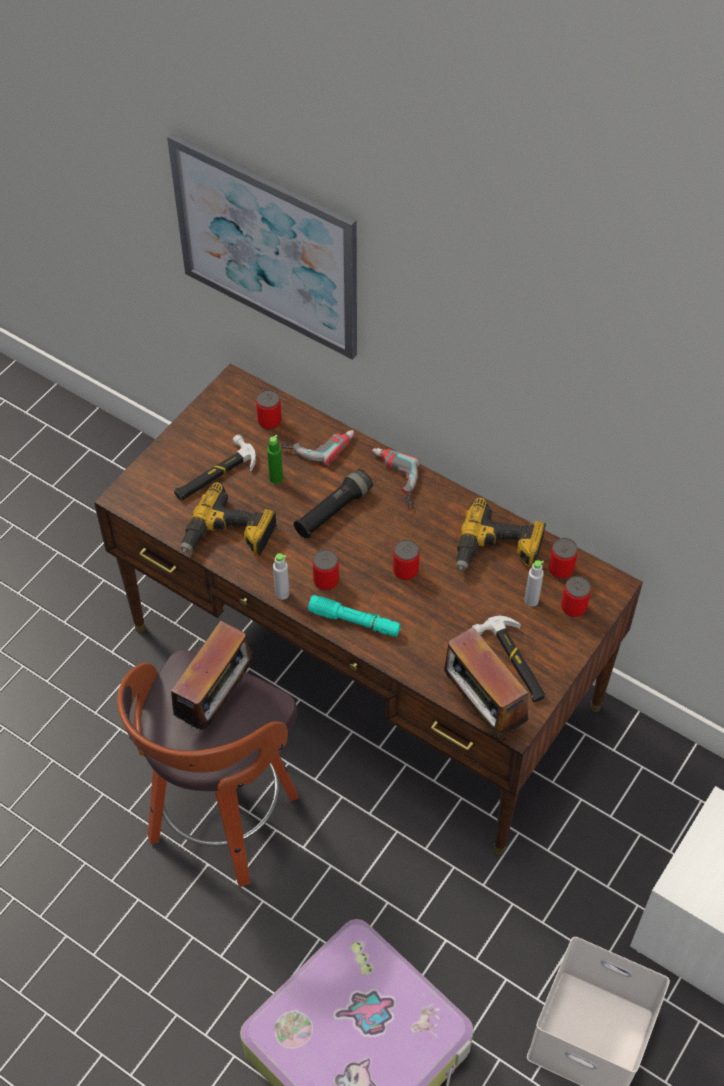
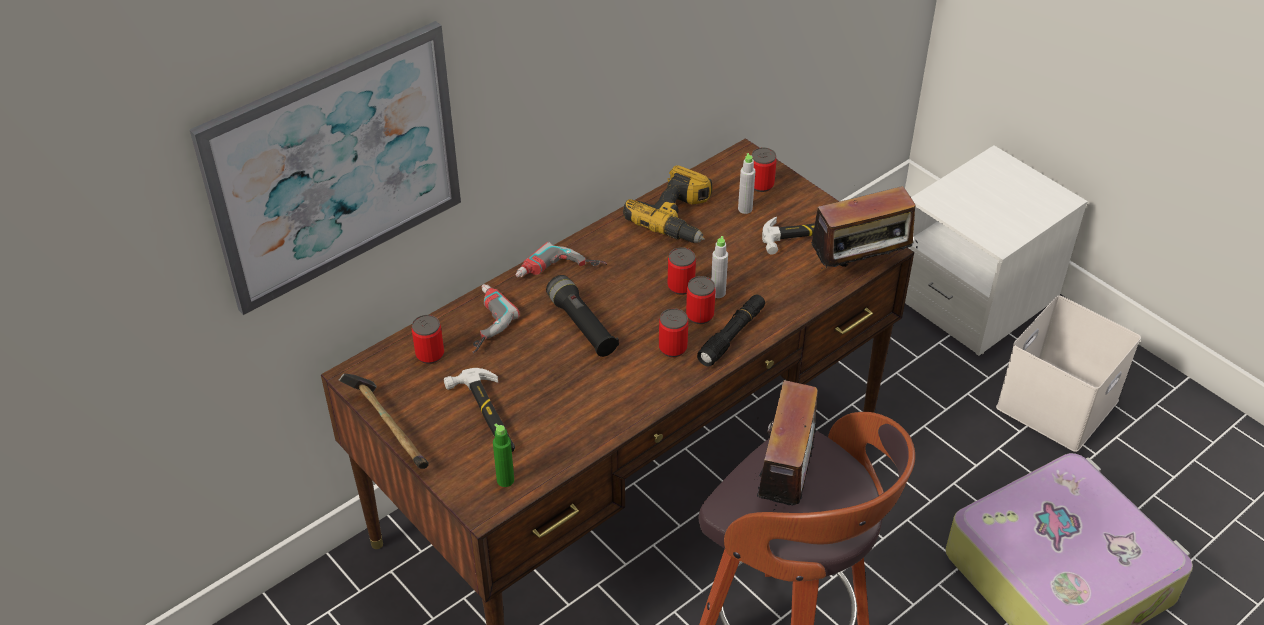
camera: 75 degrees left, 10 degrees down
radio [171,621,258,730] -> radio turned 60 degrees clockwise [755,380,835,511]
power drill [181,482,277,556] -> none
green bottle [267,435,283,484] -> green bottle moved to [493,424,514,487]
grey bottle [273,553,290,600] -> grey bottle moved to [711,236,728,298]
turquoise flashlight [308,595,401,637] -> black flashlight [697,294,765,366]
can [549,538,578,579] -> can moved to [686,276,716,324]
none -> hammer [339,373,429,469]

